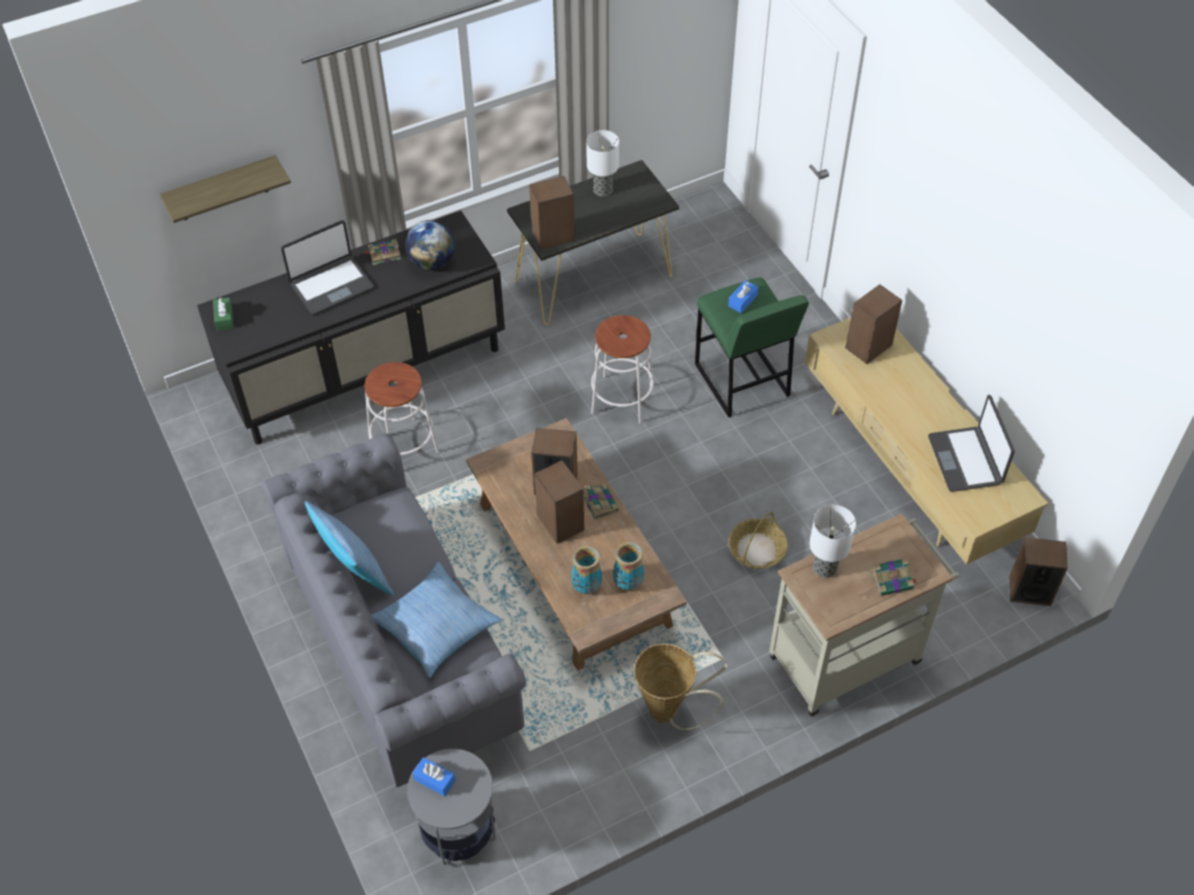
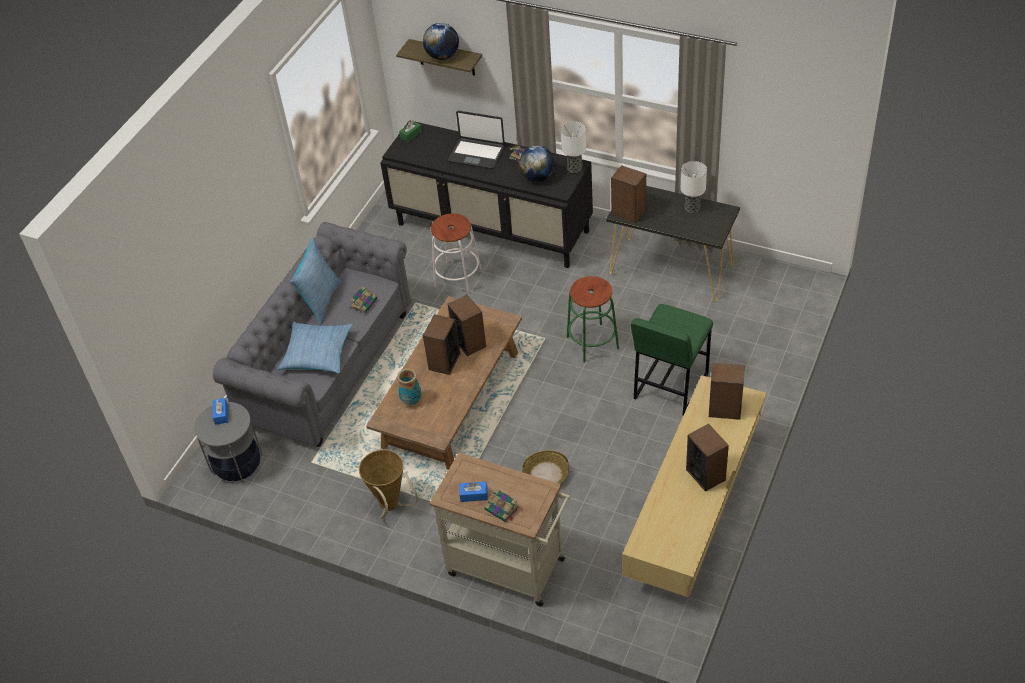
camera: 55 degrees right, 5 degrees down
book [584,484,619,520] -> book moved to [350,286,377,313]
white stool [591,315,654,424] -> green stool [567,276,619,363]
vase [613,542,644,590] -> none
blue tissue box [728,280,758,313] -> blue tissue box moved to [459,482,488,502]
table lamp [809,505,856,578] -> table lamp moved to [561,121,586,173]
laptop [928,395,1015,492] -> none
speaker [1010,537,1068,606] -> speaker moved to [686,424,729,492]
none -> globe [423,23,459,60]

